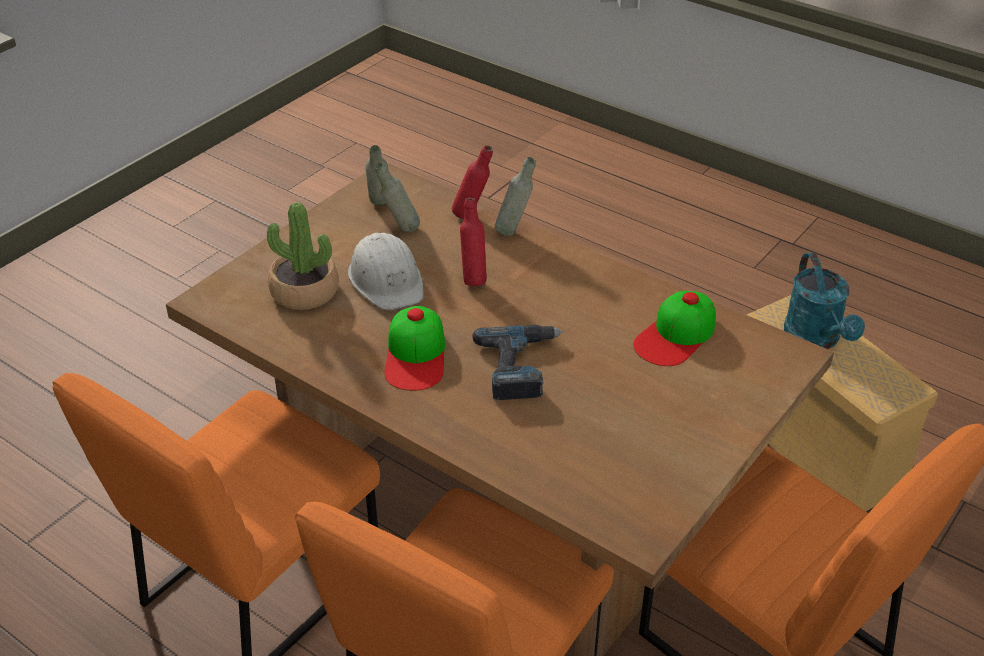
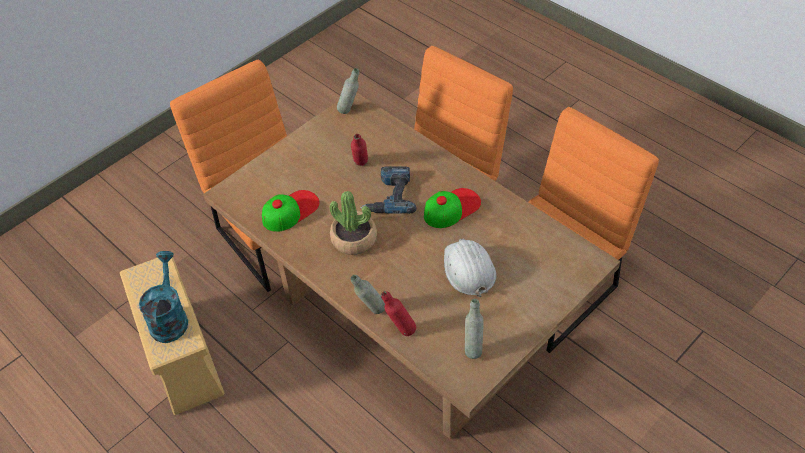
camera: 170 degrees left, 10 degrees up
potted plant [267,202,339,310] -> potted plant moved to [330,191,377,255]
grey bottle [375,162,420,233] -> grey bottle moved to [337,68,359,114]
cap [384,306,445,391] -> cap turned 45 degrees clockwise [424,188,481,228]
red bottle [460,198,487,286] -> red bottle moved to [351,134,368,166]

